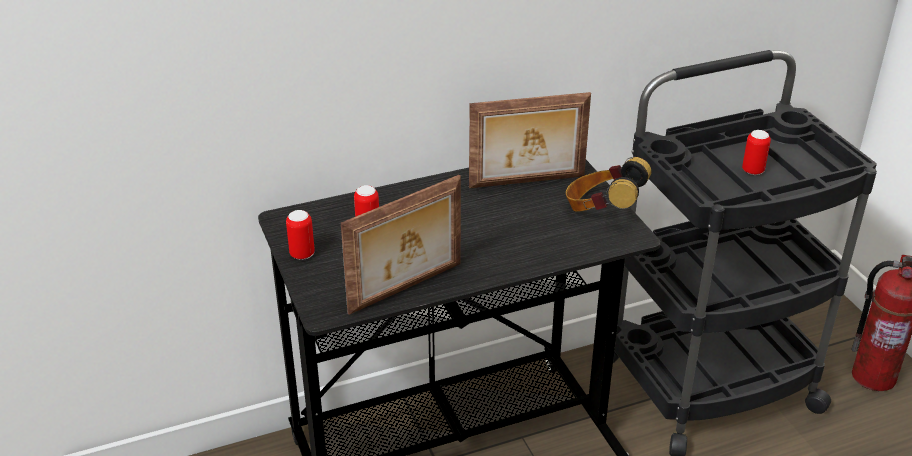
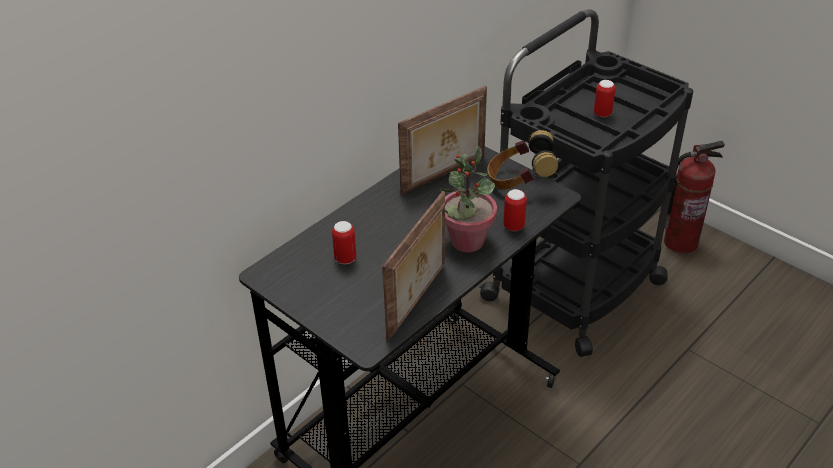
camera: 25 degrees left, 5 degrees up
can [286,210,315,260] -> can moved to [503,189,527,231]
none -> potted plant [440,146,497,252]

